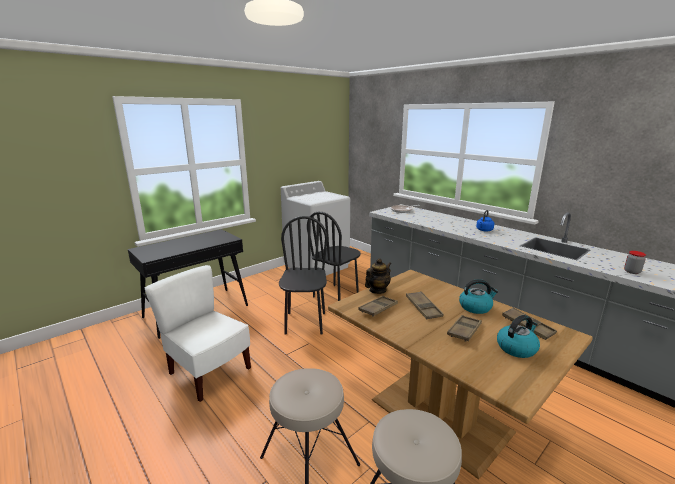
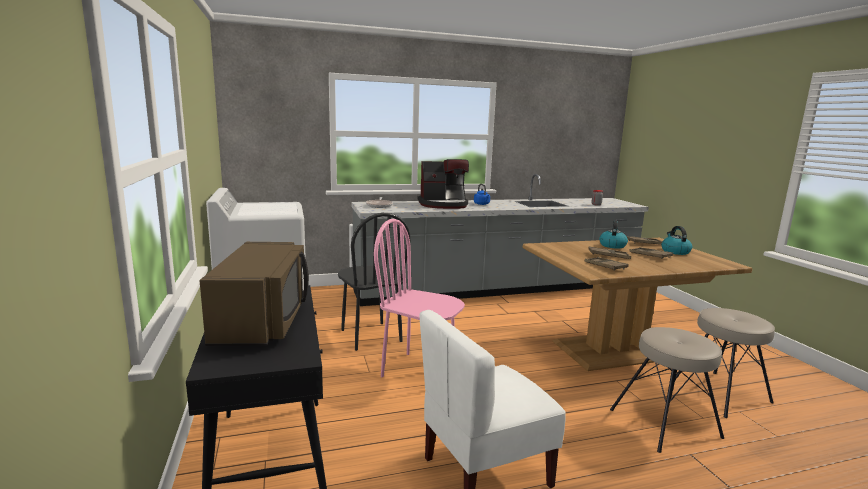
camera: 65 degrees left, 5 degrees down
black chair [279,216,328,335] -> pink chair [374,219,465,377]
teapot [365,258,391,294] -> none
none -> brown microwave [199,242,309,346]
none -> coffee machine [418,159,469,209]

